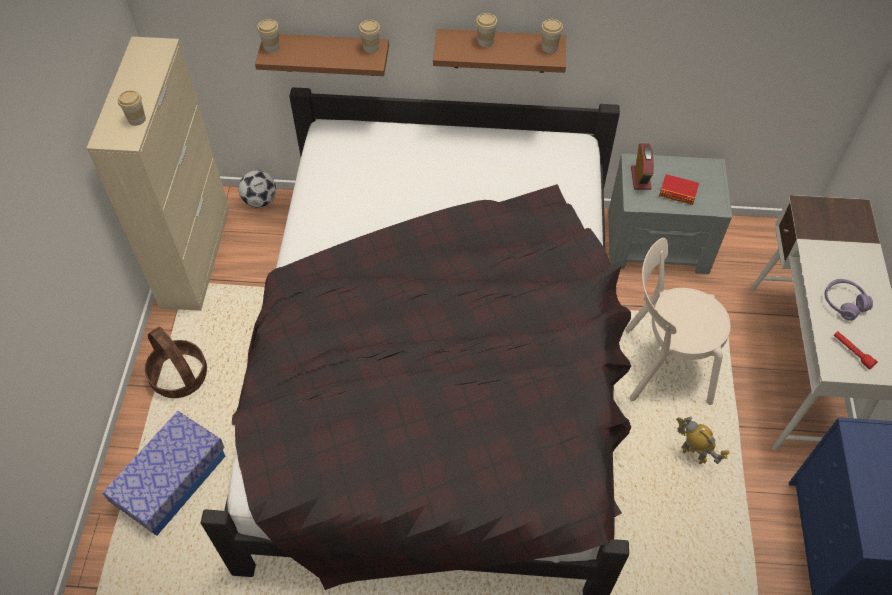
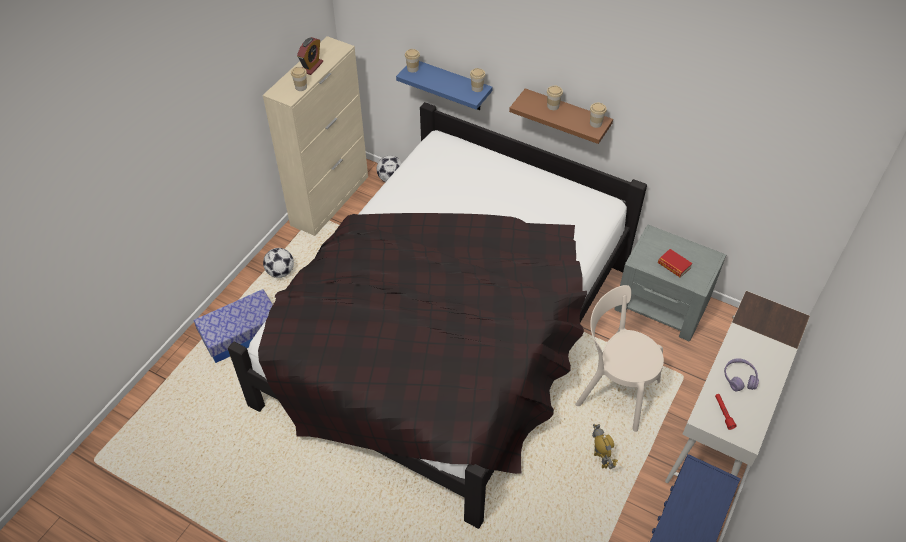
camera: 25 degrees right, 5 degrees down
basket [145,326,207,398] -> football [263,248,294,278]
brown shelf [255,34,389,76] -> blue shelf [396,61,493,110]
alarm clock [631,144,654,190] -> alarm clock moved to [297,37,323,75]

